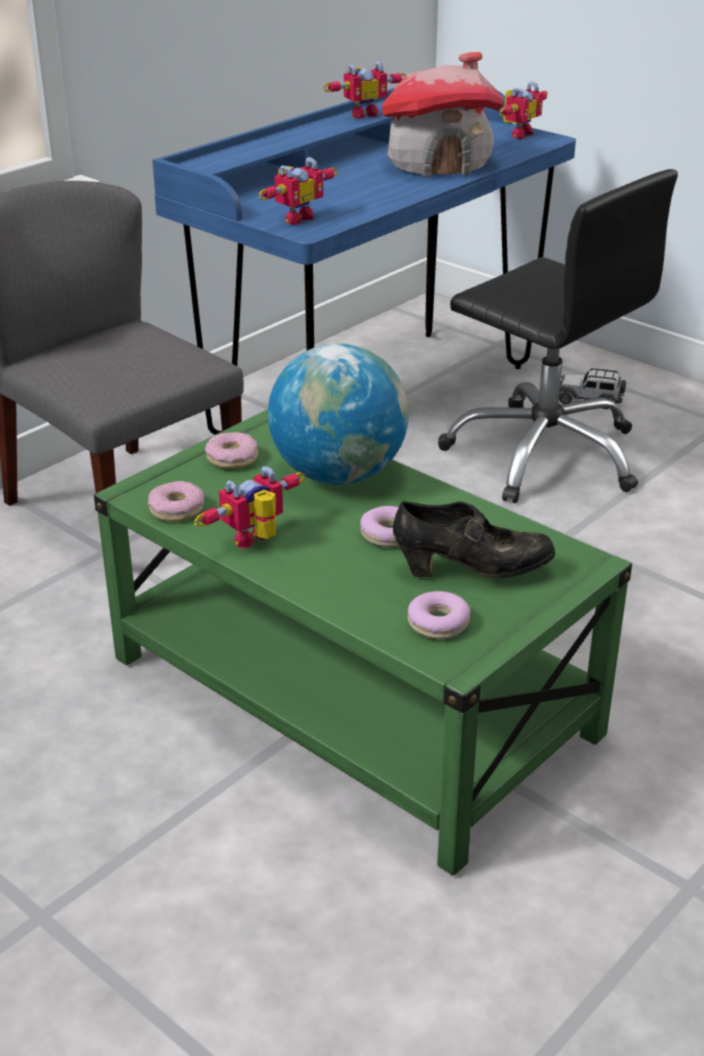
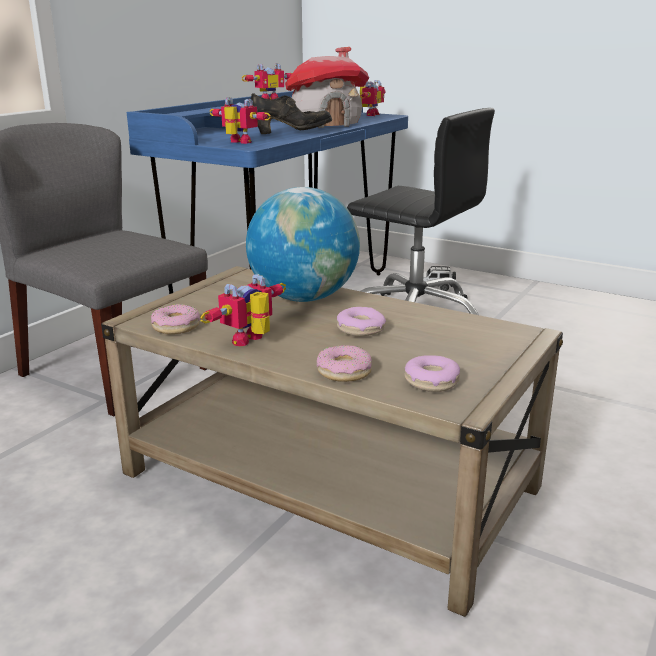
camera: 10 degrees left, 10 degrees down
green coffee table [94,409,632,876] -> beige coffee table [101,266,563,617]
donut [205,432,258,469] -> donut moved to [317,345,372,382]
toy robot [258,157,337,225] -> toy robot turned 90 degrees counterclockwise [210,97,271,144]
black shoe [393,501,555,578] -> black shoe moved to [249,93,332,134]

